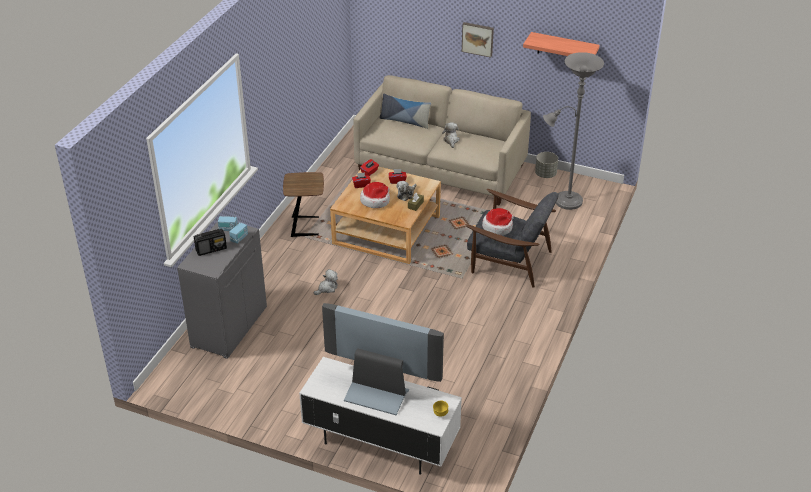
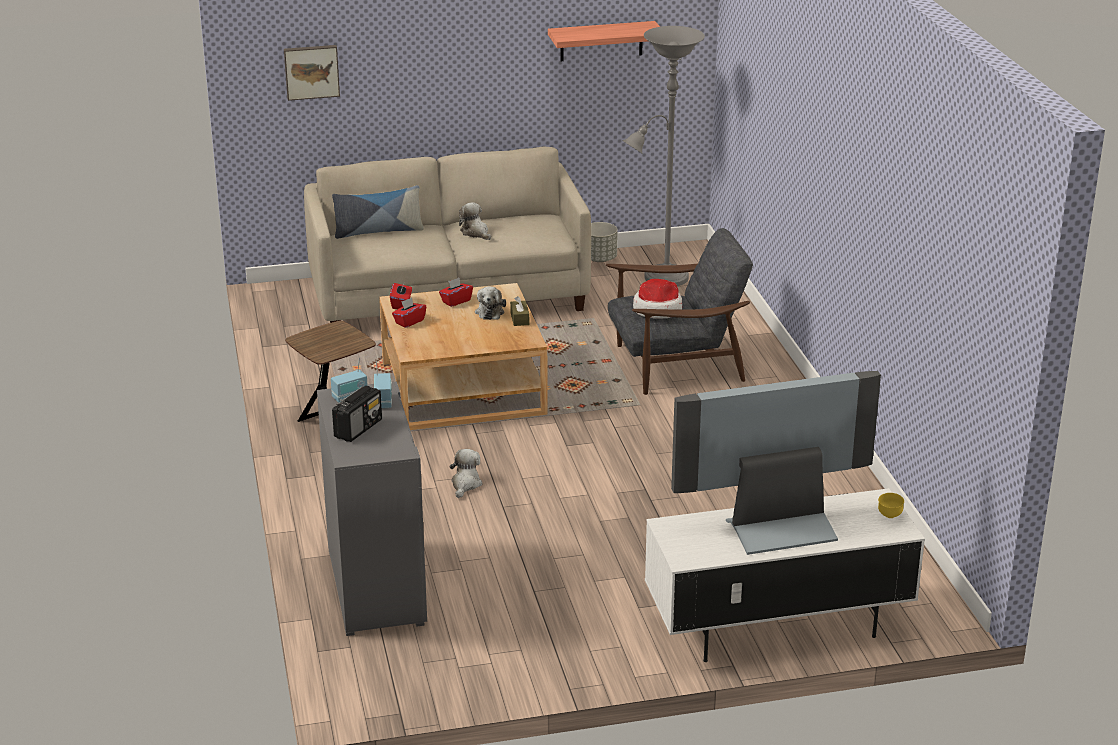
camera: 35 degrees left, 10 degrees down
hat [360,182,390,208] -> none
picture [462,22,494,58] -> picture moved to [284,45,340,101]

